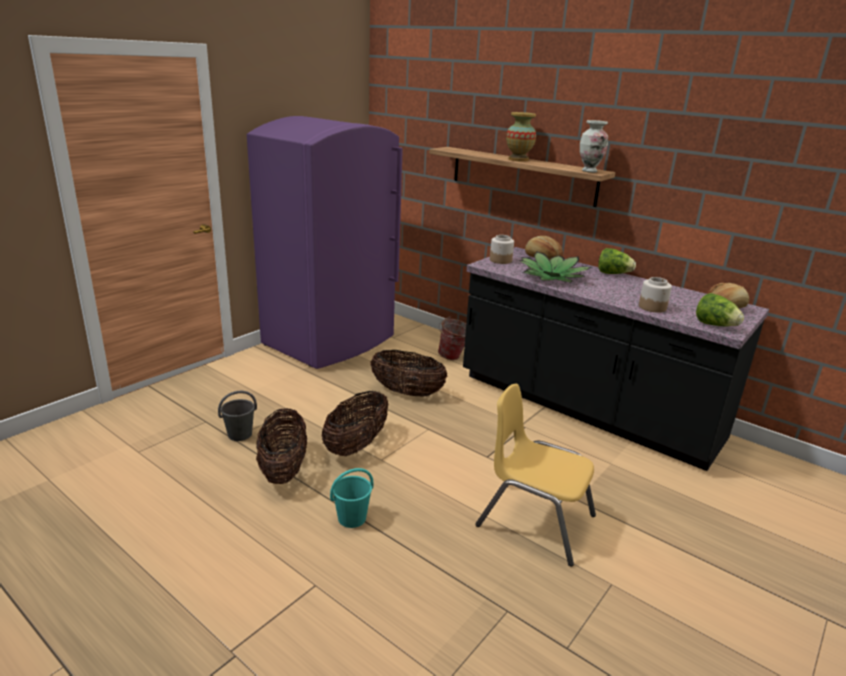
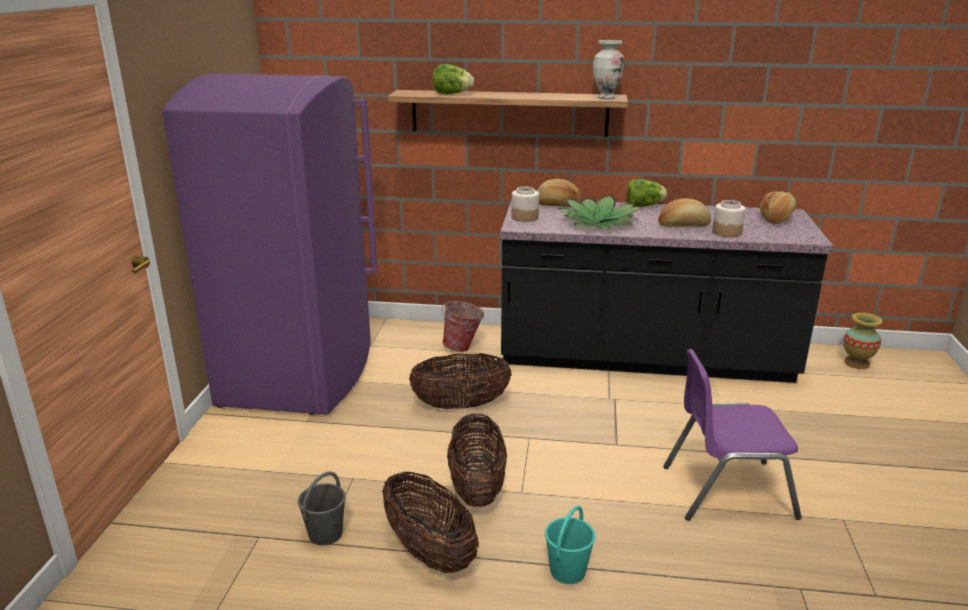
camera: 30 degrees left, 0 degrees up
yellow chair [475,384,596,566] -> purple chair [663,349,802,521]
vase [506,112,536,162] -> vase moved to [843,313,883,369]
lettuce [696,293,744,326] -> lettuce moved to [433,64,474,94]
none -> bread [658,198,711,227]

